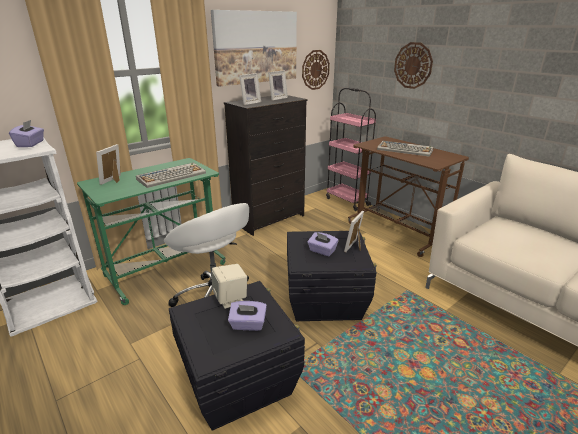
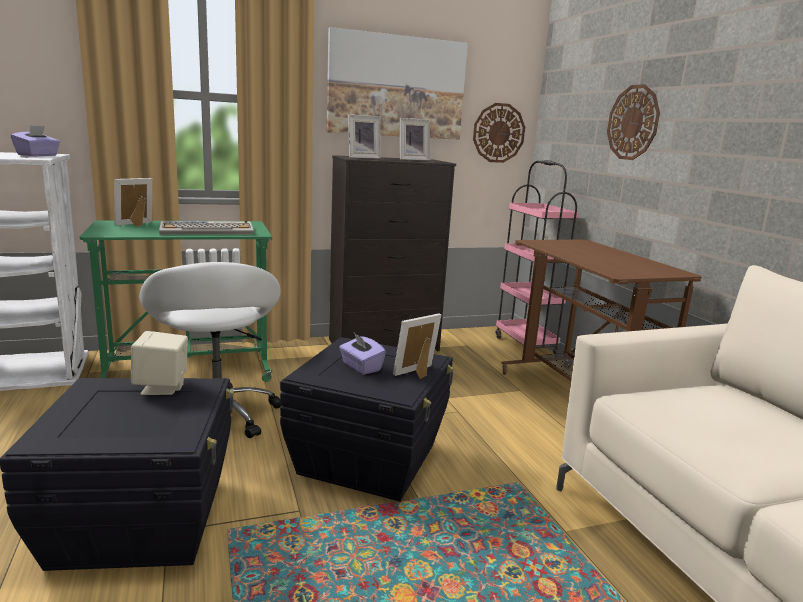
camera: 20 degrees right, 10 degrees down
purple tissue box [228,301,267,331] -> none
keyboard [377,141,434,157] -> none

